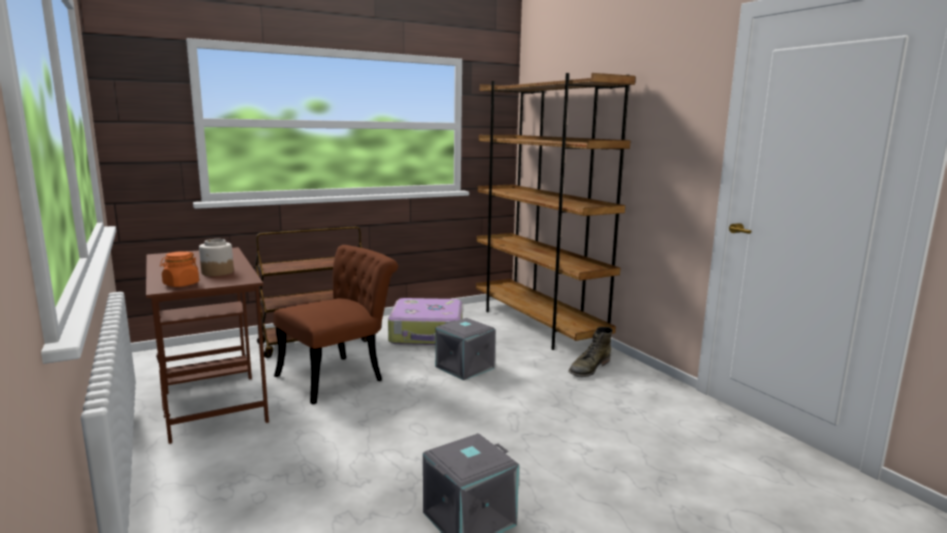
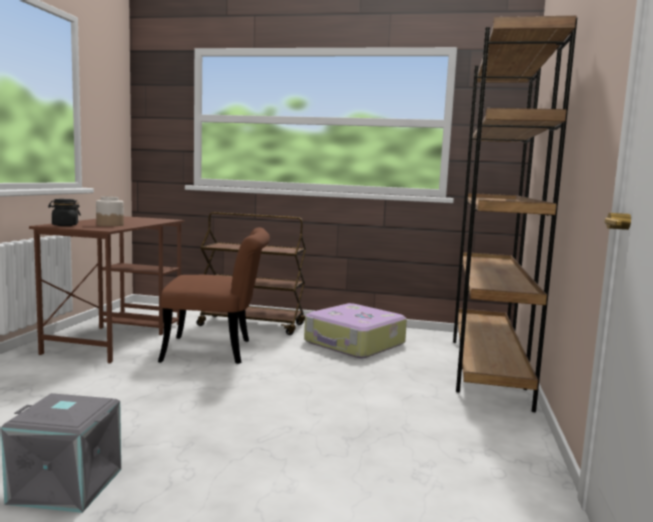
camera: 40 degrees right, 5 degrees down
orange jar [160,251,199,287] -> black jar [48,199,81,226]
grey storage box [435,318,496,380] -> none
green boot [569,327,613,377] -> none

